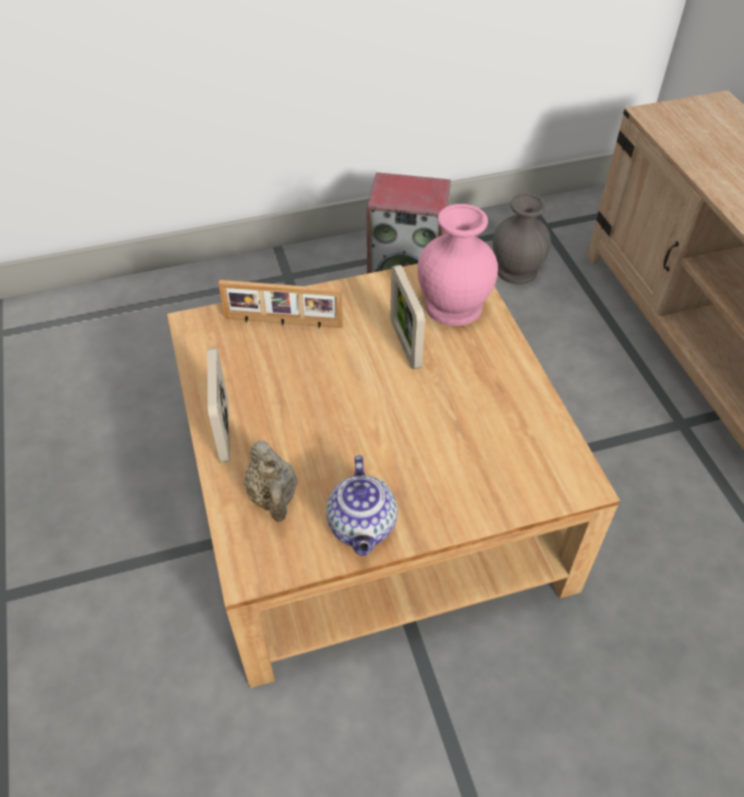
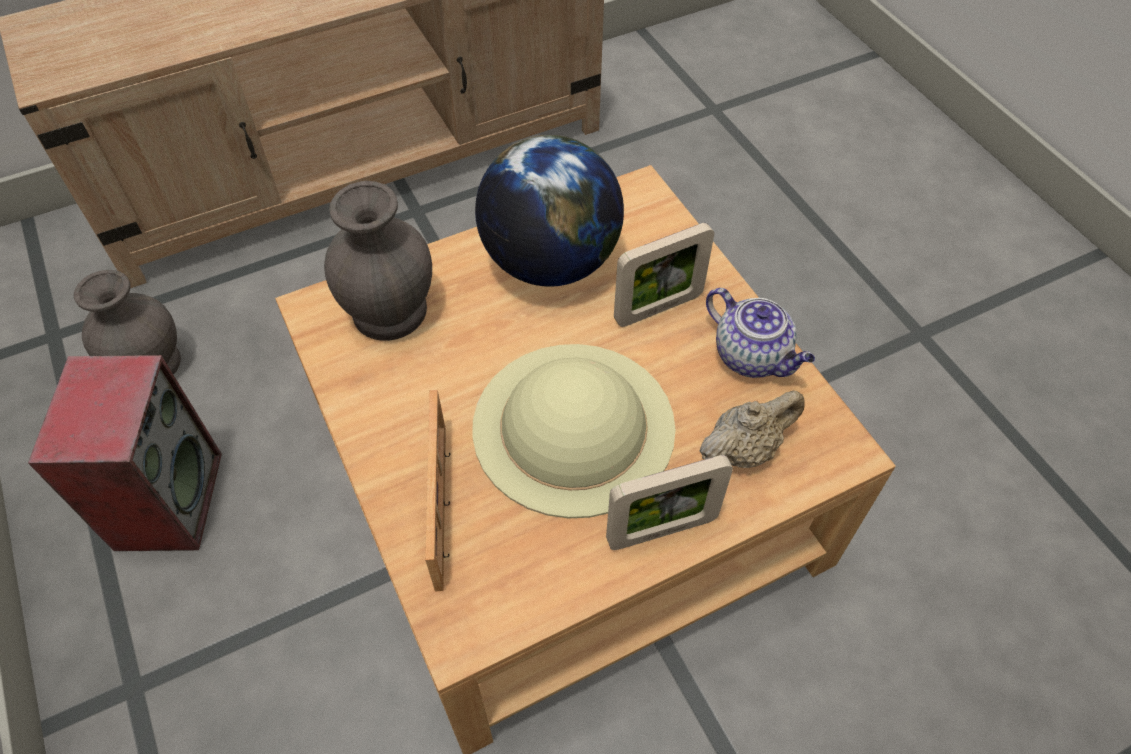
camera: 100 degrees left, 5 degrees up
teapot [326,455,398,556] -> teapot turned 60 degrees clockwise [706,288,815,378]
picture frame [390,265,425,369] -> picture frame moved to [614,223,714,327]
pink vase [417,204,498,326] -> grey vase [324,181,432,341]
none -> beige hat [472,344,676,518]
none -> globe [475,135,624,287]

